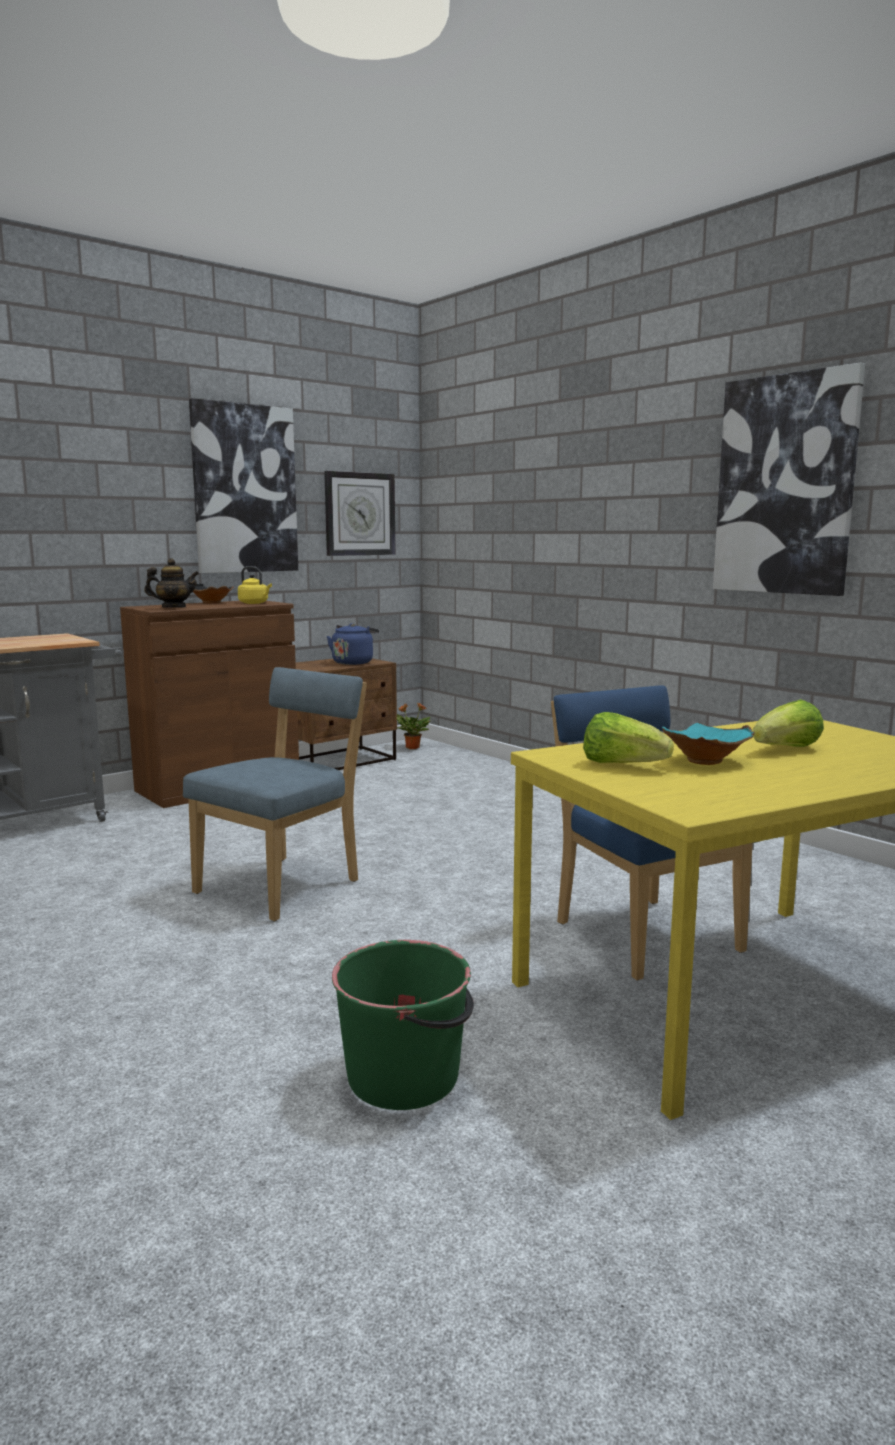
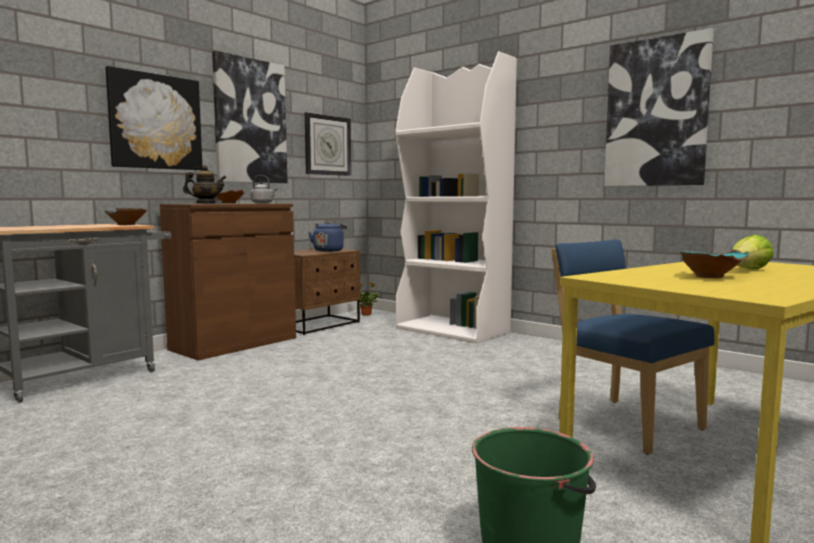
camera: 10 degrees left, 5 degrees down
blue chair [183,667,367,921] -> none
yellow kettle [238,566,272,604] -> grey kettle [250,175,278,203]
lettuce [583,712,674,763] -> none
none -> black bowl [104,208,147,225]
none -> picture [105,66,202,170]
none -> white bookcase [395,51,517,343]

